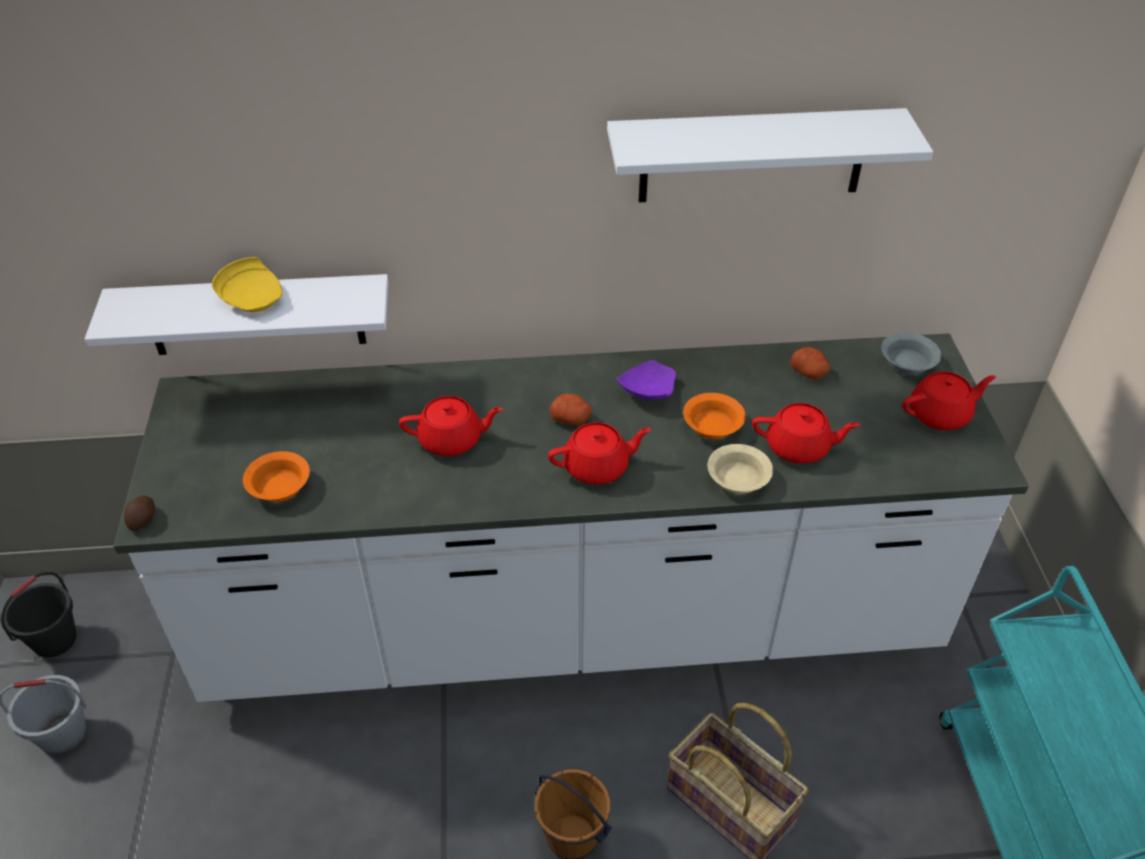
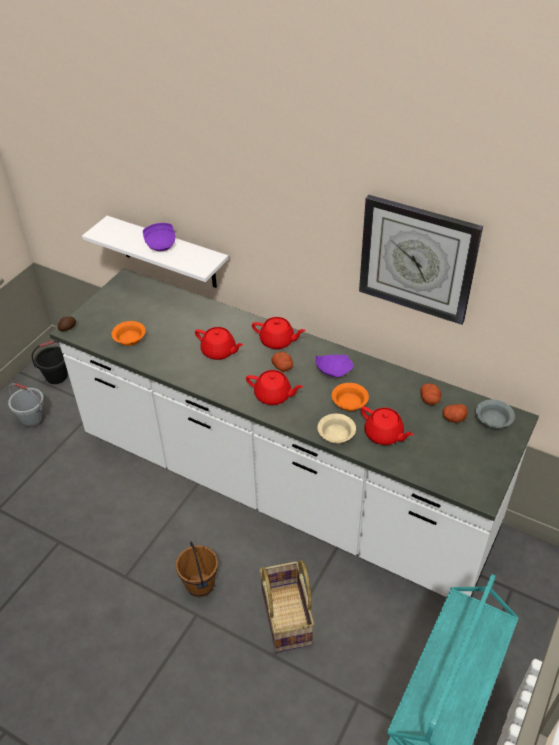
camera: 35 degrees right, 0 degrees up
yellow plate [212,257,283,312] -> purple plate [143,223,175,251]
white shelf [607,108,933,202] -> wall clock [359,195,483,325]
red teapot [902,371,996,430] -> red teapot moved to [252,317,306,349]
none -> potato [443,404,468,423]

